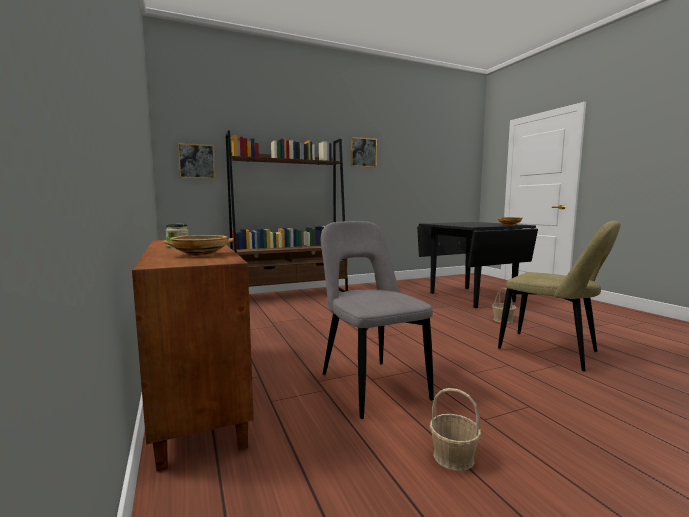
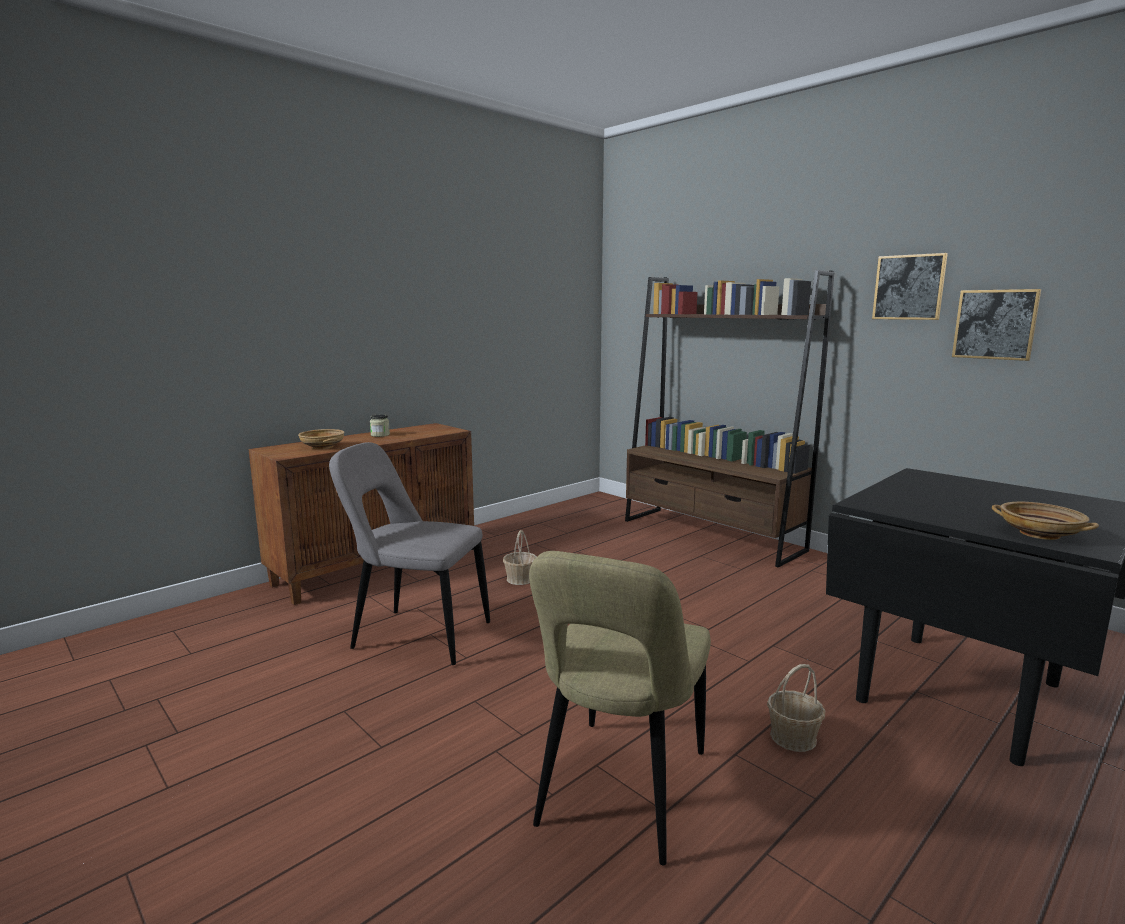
camera: 70 degrees right, 5 degrees up
picture [178,143,215,179] -> picture moved to [952,289,1041,361]
grey chair [321,221,434,419] -> grey chair turned 120 degrees counterclockwise [329,442,490,665]
basket [430,388,481,471] -> basket moved to [503,530,537,585]

